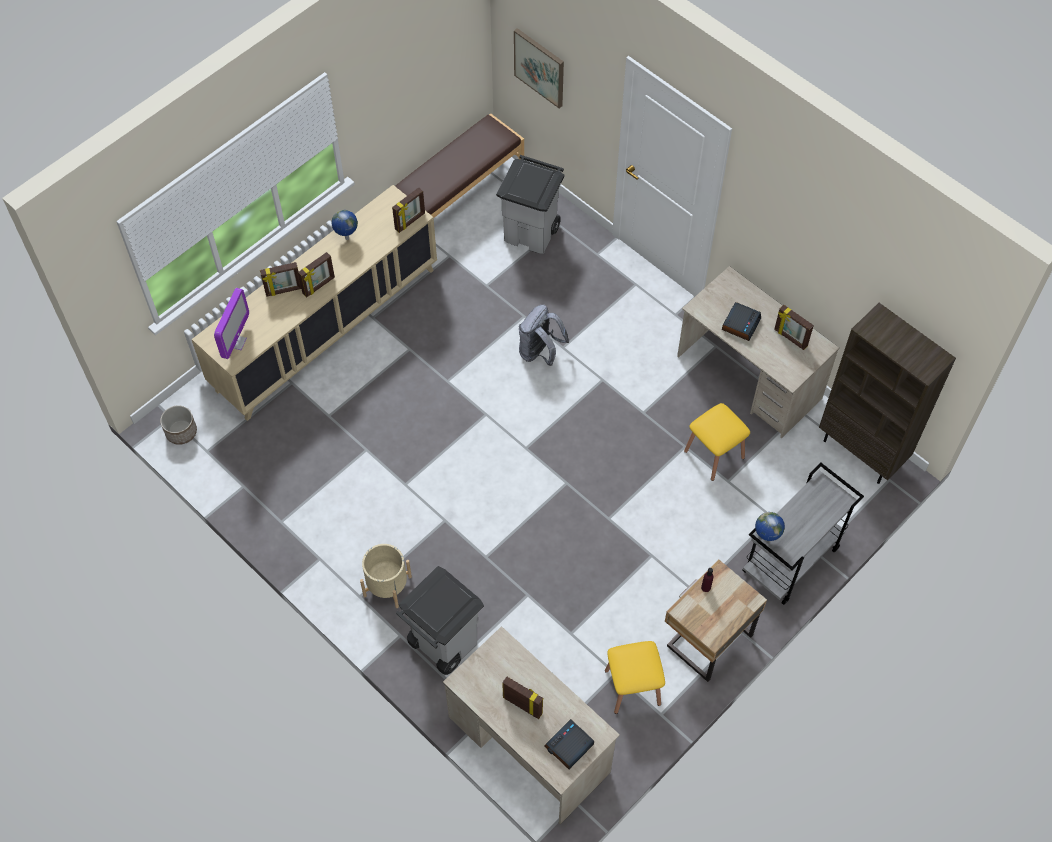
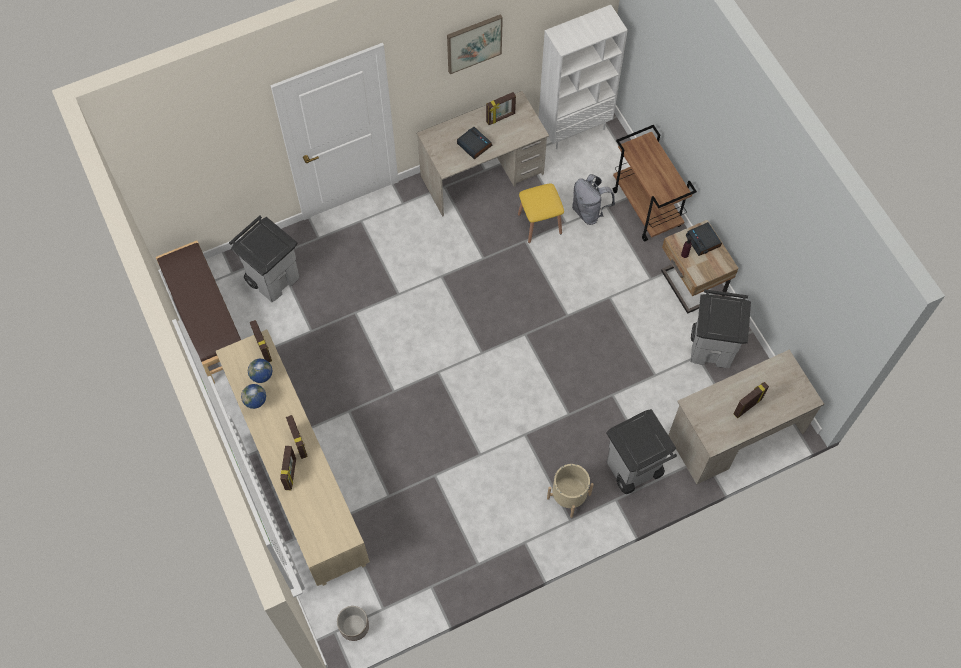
camera: 70 degrees left, 5 degrees up
monitor [214,288,249,359] -> none
picture [514,28,564,108] -> picture moved to [447,14,503,74]
grey backpack [519,305,569,366] -> grey backpack moved to [572,174,615,225]
alarm clock [544,719,594,769] -> alarm clock moved to [686,222,722,256]
yellow stool [605,641,665,714] -> grey trash can [690,289,751,368]
grey cart [742,463,864,605] -> brown cart [613,125,697,242]
globe [755,512,785,541] -> globe moved to [248,359,272,383]
brown bookcase [819,303,956,484] -> white bookcase [539,5,628,149]

